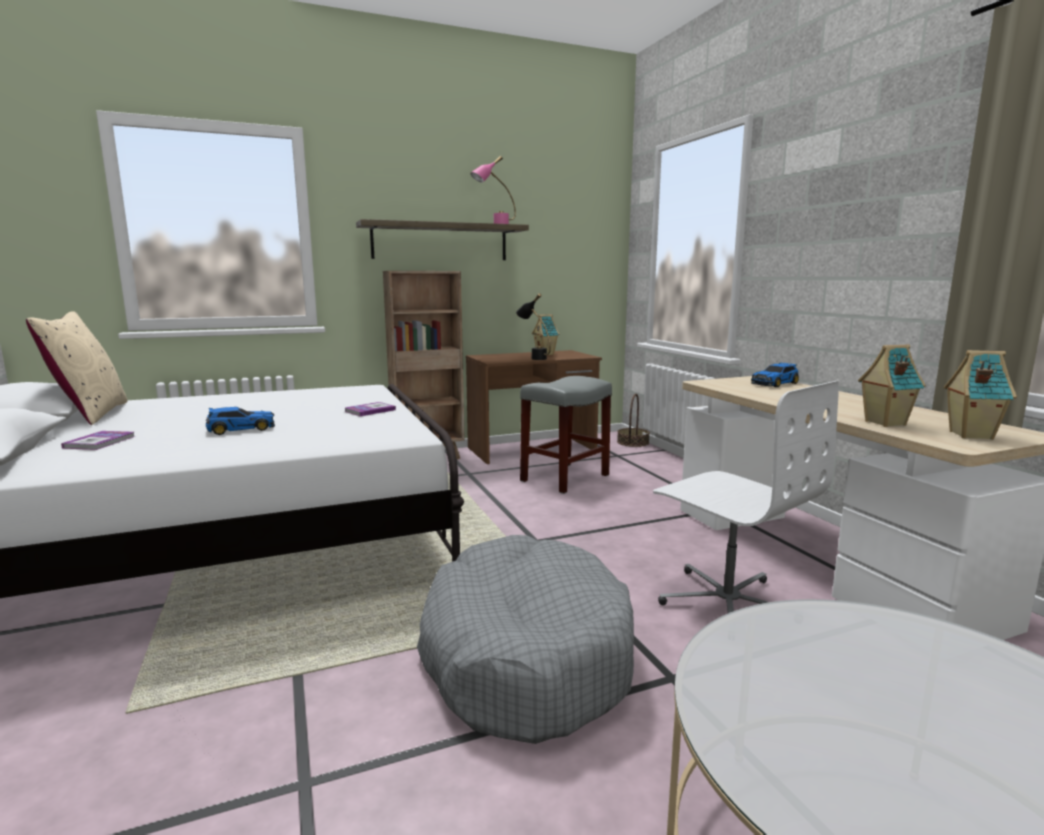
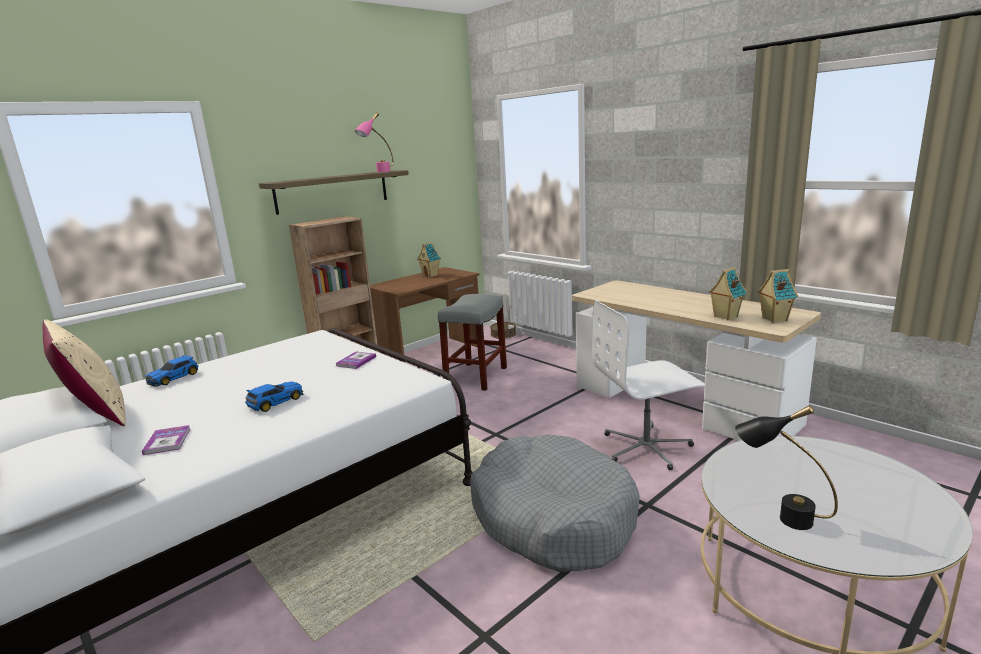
camera: 20 degrees left, 5 degrees up
black table lamp [516,293,551,360] -> black table lamp moved to [735,406,838,530]
white office chair [653,381,839,613] -> white office chair turned 135 degrees clockwise [592,300,705,470]
toy car [751,362,799,387] -> toy car moved to [145,355,199,387]

